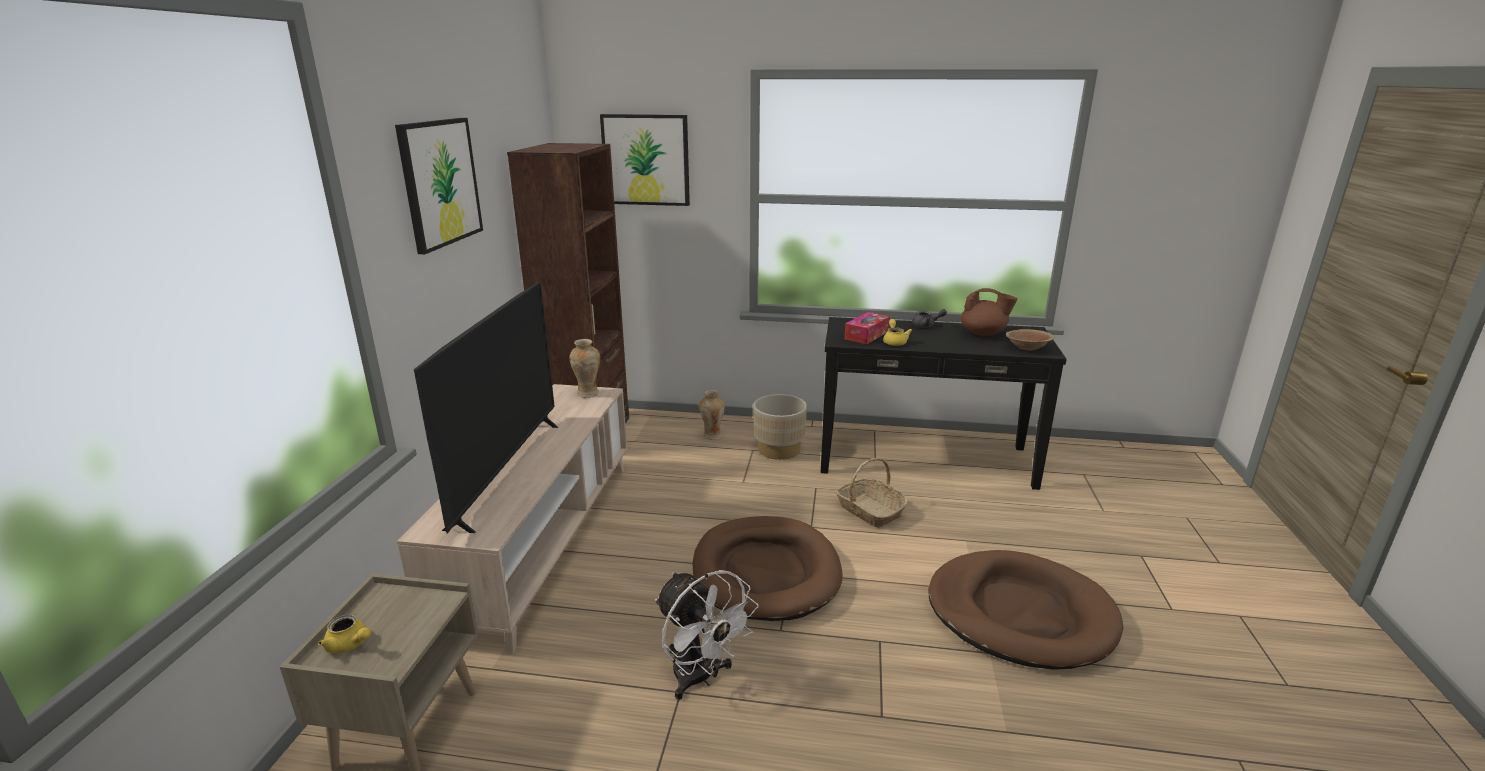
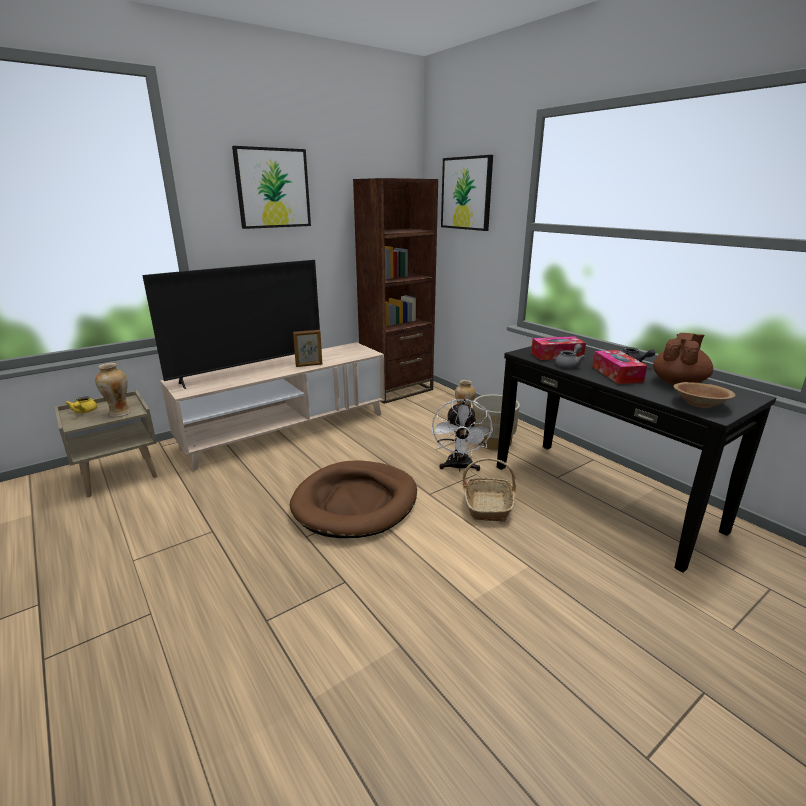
camera: 45 degrees right, 0 degrees up
vase [569,339,600,398] -> vase moved to [95,363,131,417]
white fan [655,570,759,700] -> white fan moved to [432,399,493,471]
yellow teapot [883,319,912,346] -> grey teapot [555,344,586,368]
brown dog bed [928,550,1123,669] -> none
brown teapot [961,288,1018,336] -> brown teapot turned 120 degrees counterclockwise [653,333,713,385]
none -> picture frame [293,330,322,367]
none -> tissue box [592,350,647,384]

